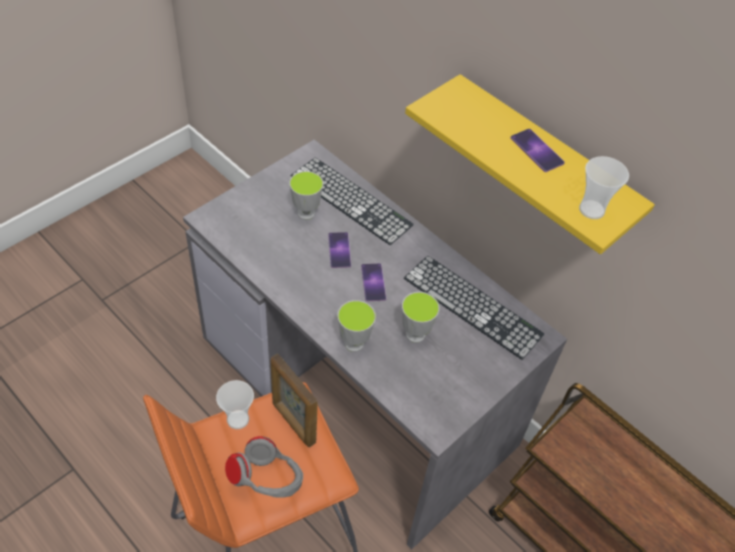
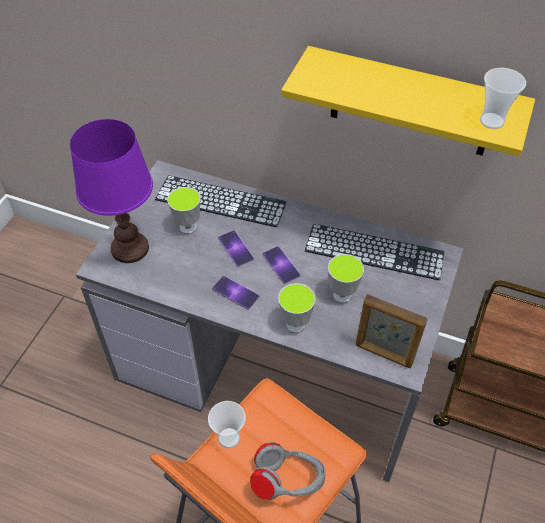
camera: 20 degrees left, 0 degrees up
picture frame [271,353,318,447] -> picture frame moved to [356,294,428,368]
phone [511,129,565,172] -> phone moved to [212,276,259,310]
none -> purple table lamp [70,119,153,263]

